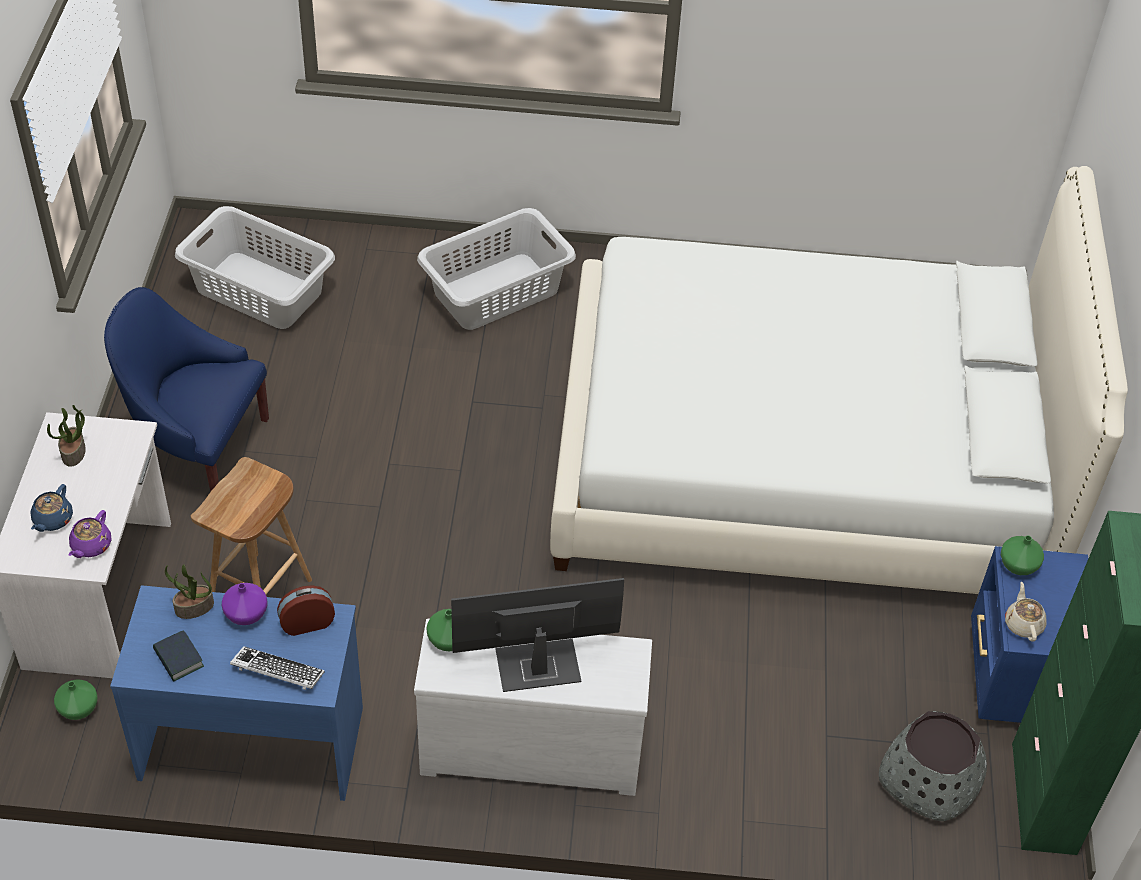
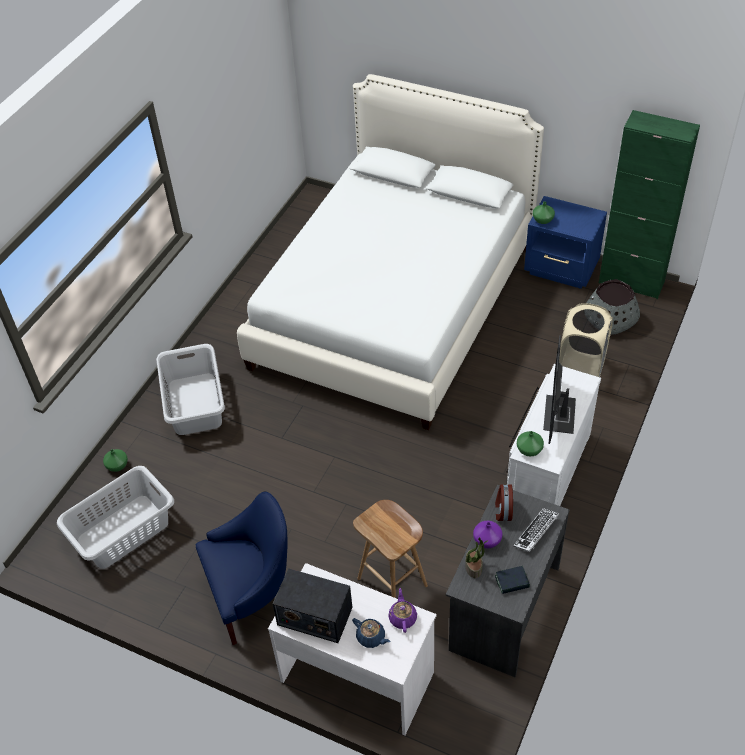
camera: 65 degrees left, 0 degrees up
potted plant [47,405,86,467] -> radio [273,568,353,643]
green vase [54,680,98,720] -> green vase moved to [103,449,128,472]
purple teapot [69,510,111,558] -> purple teapot turned 135 degrees counterclockwise [388,588,417,633]
blue armchair [104,287,269,492] -> blue armchair turned 150 degrees counterclockwise [196,491,288,645]
blue desk [110,585,363,801] -> grey desk [446,485,570,677]
beige teapot [1005,582,1047,642] -> none
none -> beige laundry basket [559,303,613,377]

